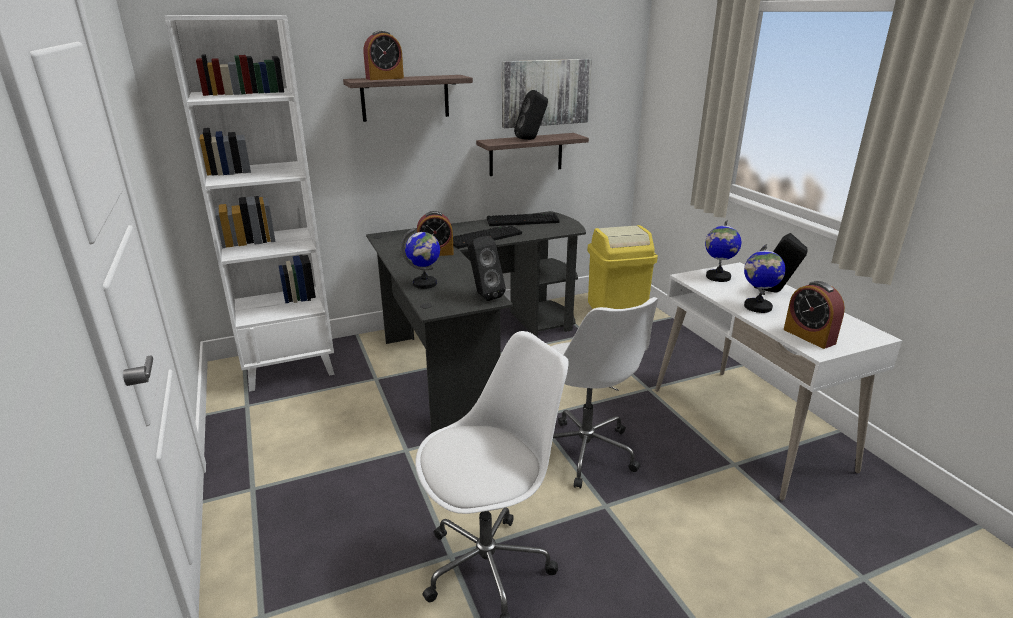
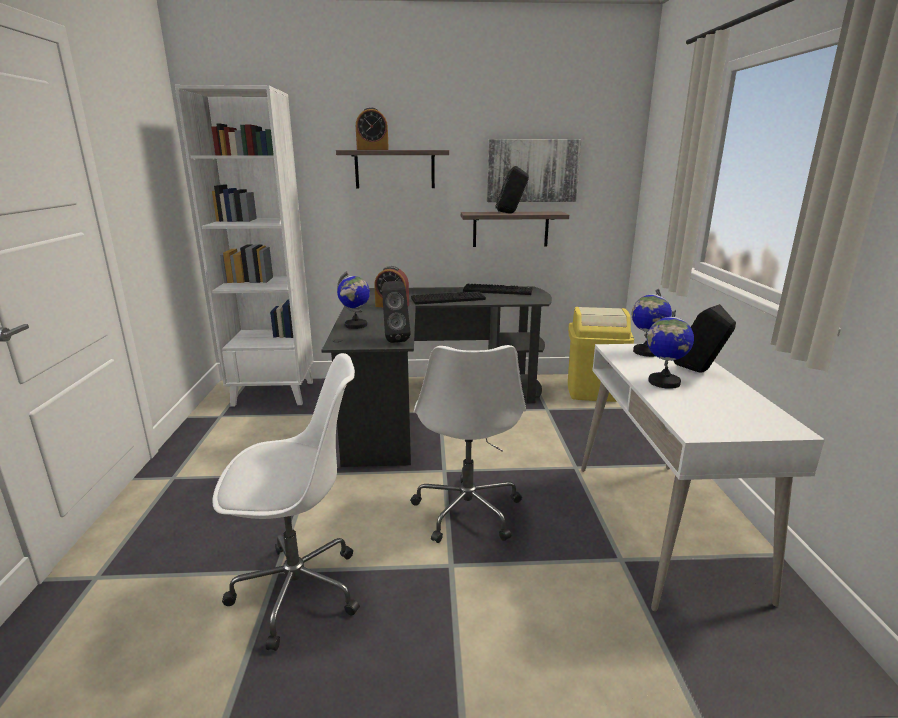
camera: 20 degrees right, 5 degrees down
alarm clock [784,281,845,349] -> none

